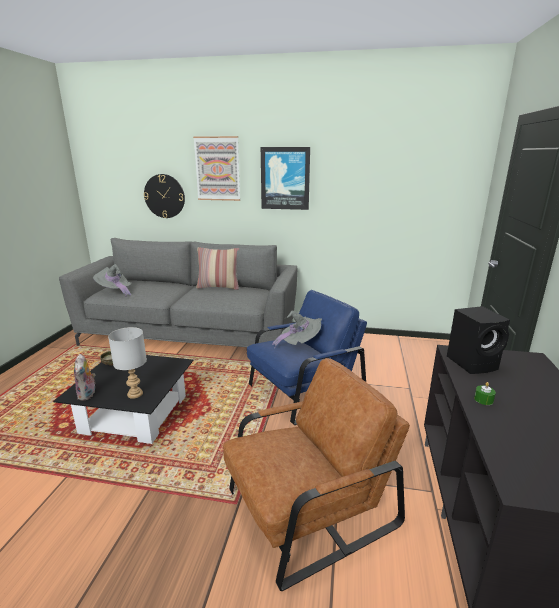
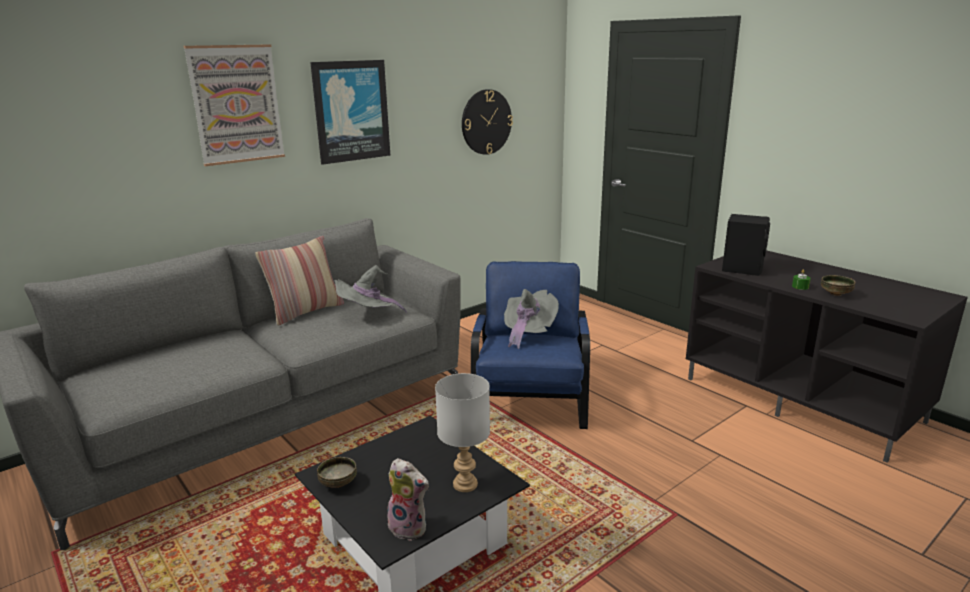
camera: 50 degrees left, 0 degrees up
grey hat [93,264,132,297] -> grey hat moved to [334,265,407,313]
wall clock [144,174,185,218] -> wall clock moved to [462,89,513,155]
brown armchair [223,358,410,591] -> none
none -> bowl [821,275,855,296]

